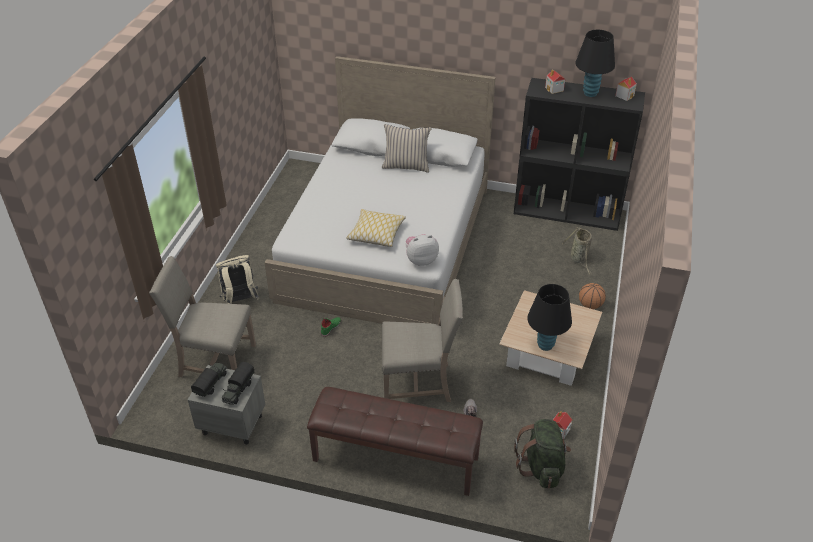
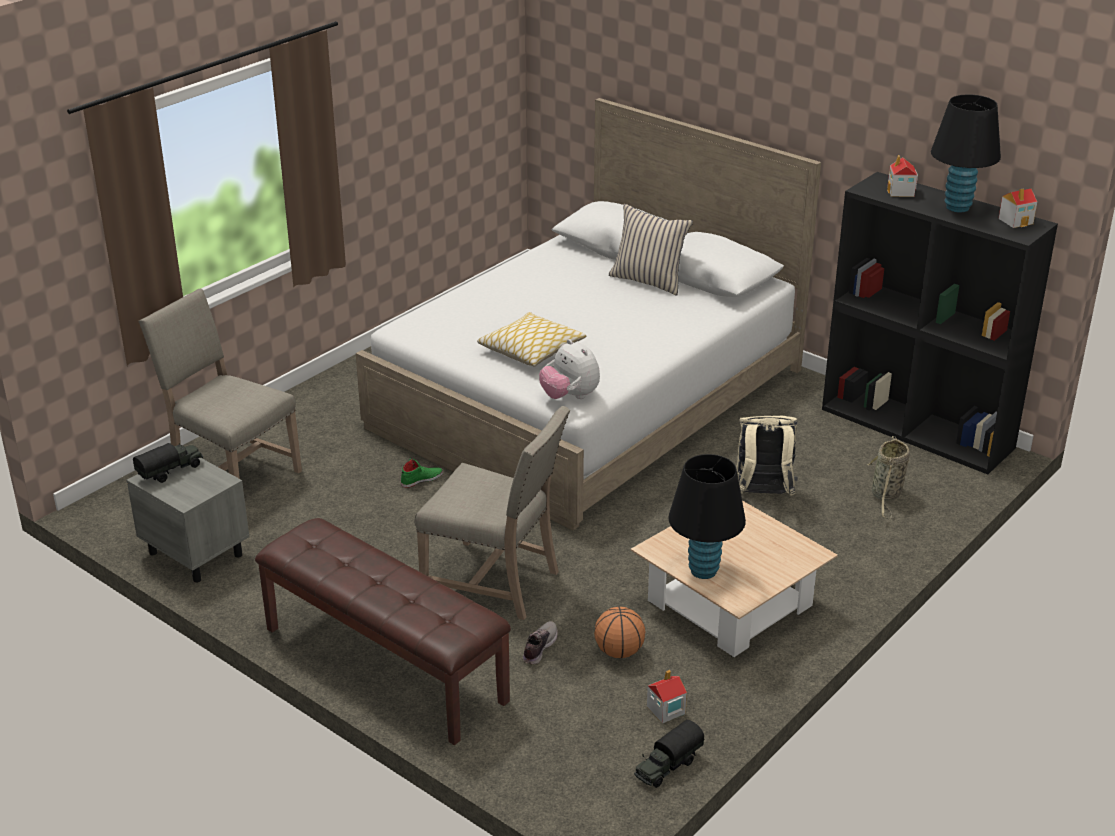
camera: 25 degrees right, 10 degrees down
beige backpack [216,255,259,304] -> beige backpack moved to [736,416,798,496]
toy truck [222,362,254,405] -> toy truck moved to [634,720,704,788]
plush toy [406,234,439,266] -> plush toy turned 135 degrees counterclockwise [539,339,600,399]
green backpack [514,419,571,488] -> none
basketball [579,283,606,309] -> basketball moved to [594,607,645,658]

